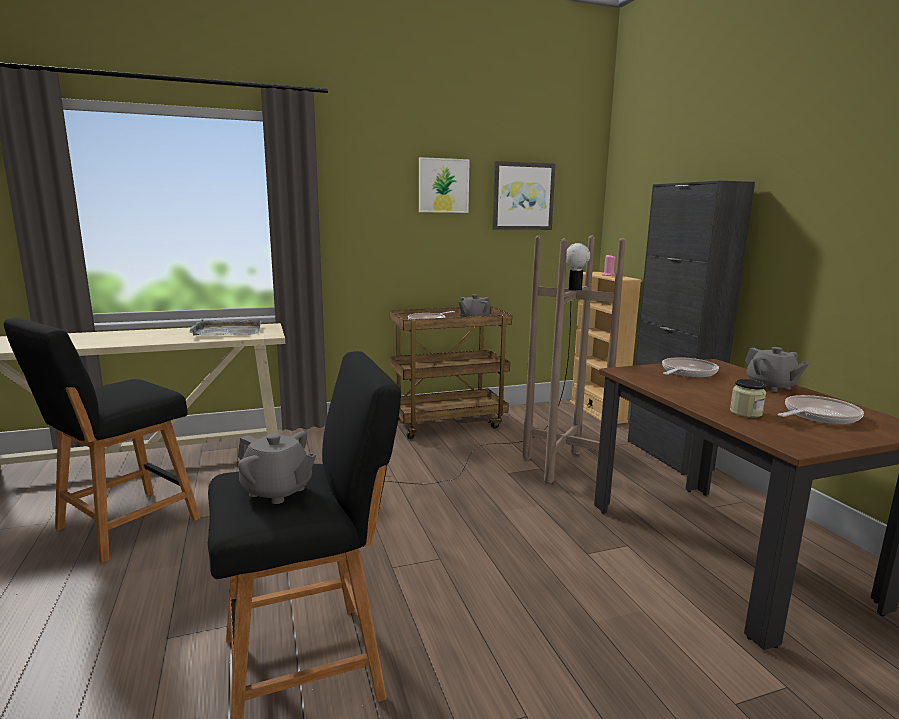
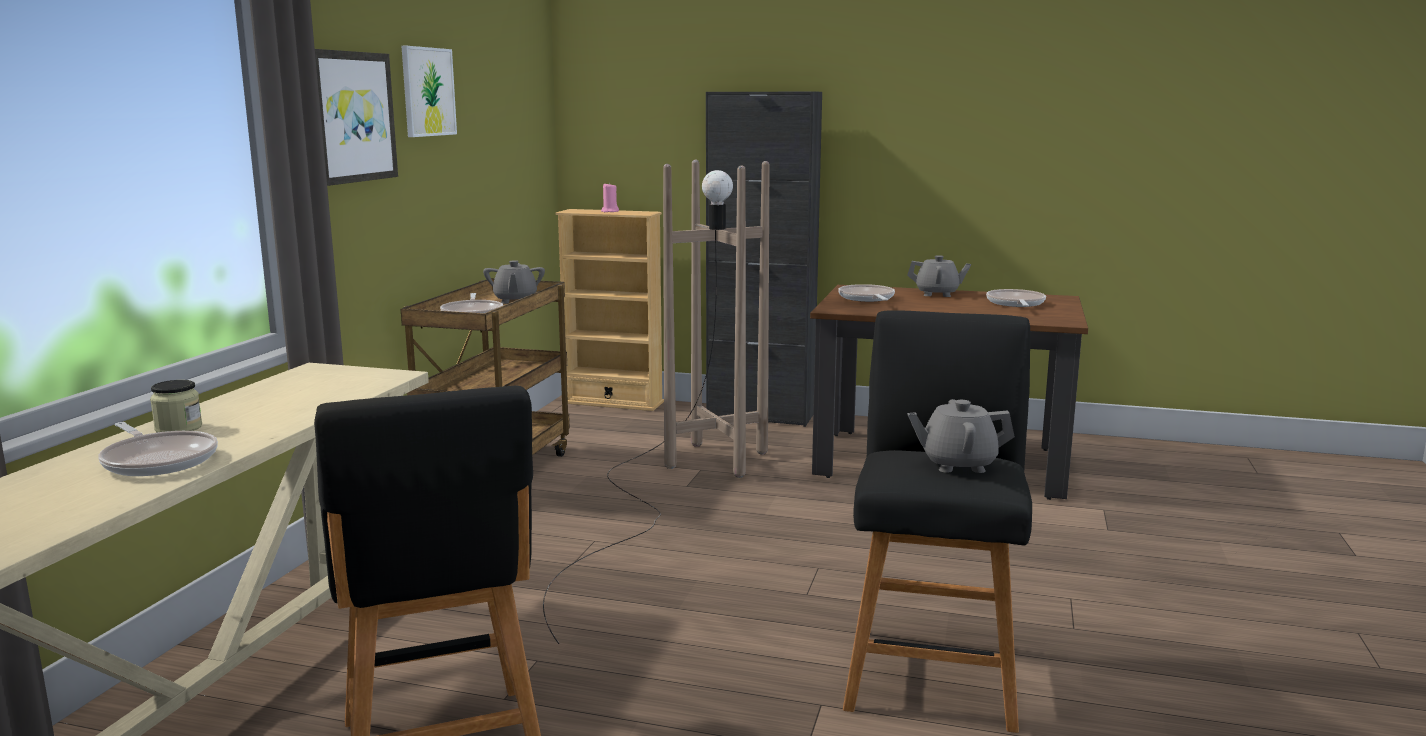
camera: 55 degrees left, 0 degrees up
grey tray [190,319,261,336] -> none
grey teapot [238,431,316,504] -> grey teapot turned 150 degrees counterclockwise [907,399,1015,473]
picture [492,161,555,230] -> picture moved to [315,49,398,186]
jar [730,379,766,418] -> jar moved to [150,380,202,433]
none -> frying pan [98,422,218,476]

